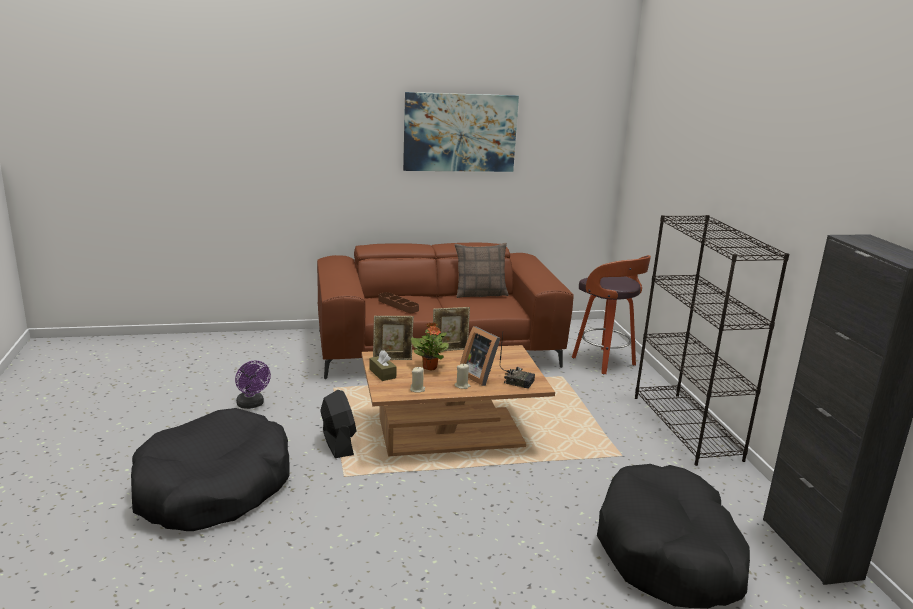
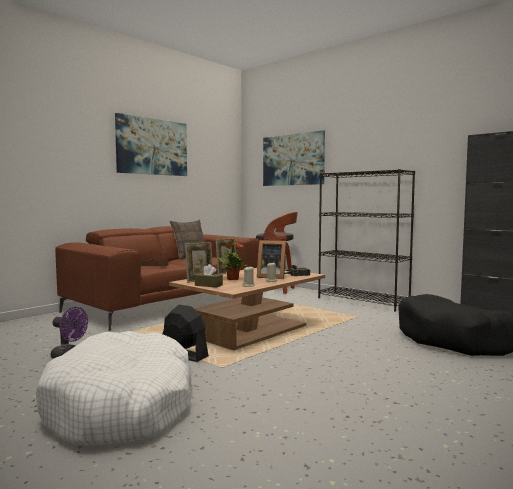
camera: 35 degrees left, 15 degrees down
black dog bed [131,408,290,531] -> white dog bed [36,331,191,446]
none -> picture [263,130,325,186]

